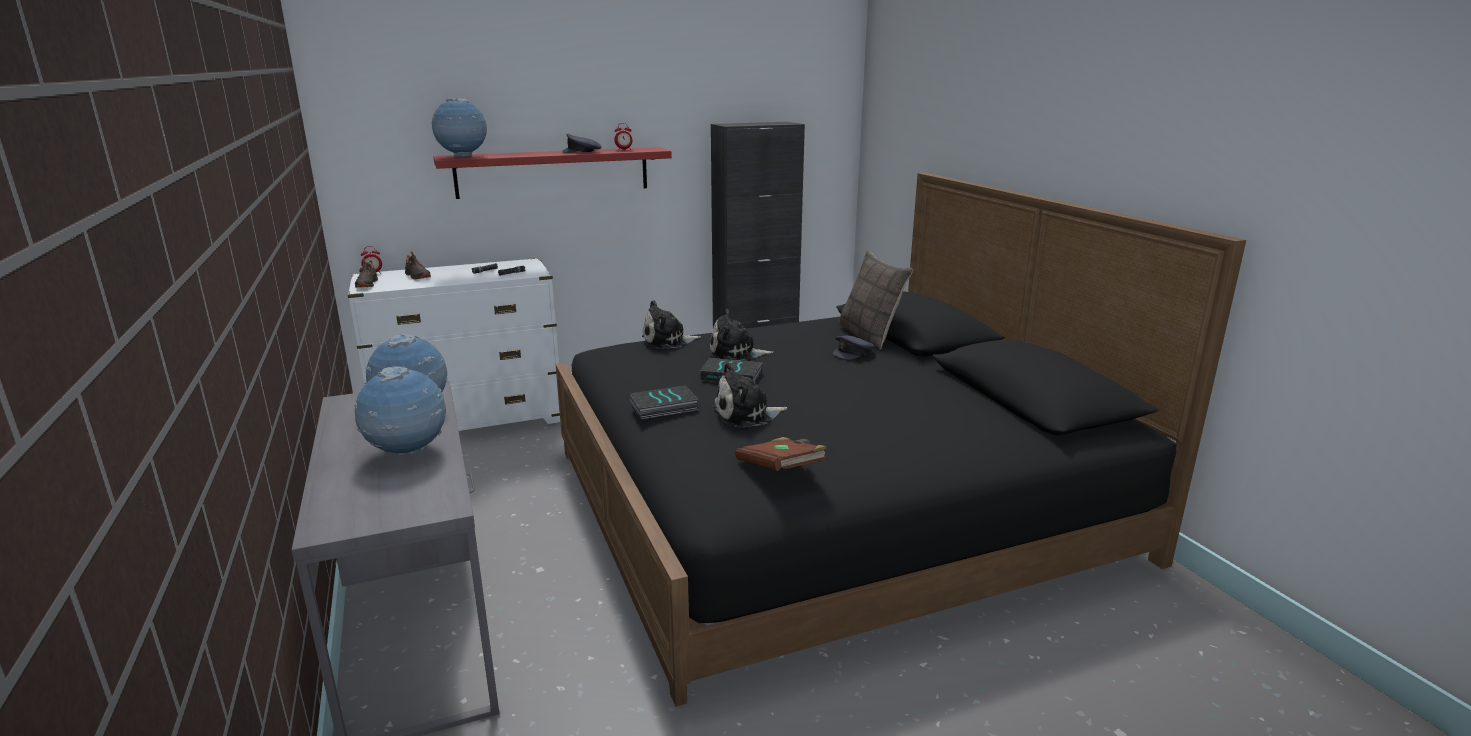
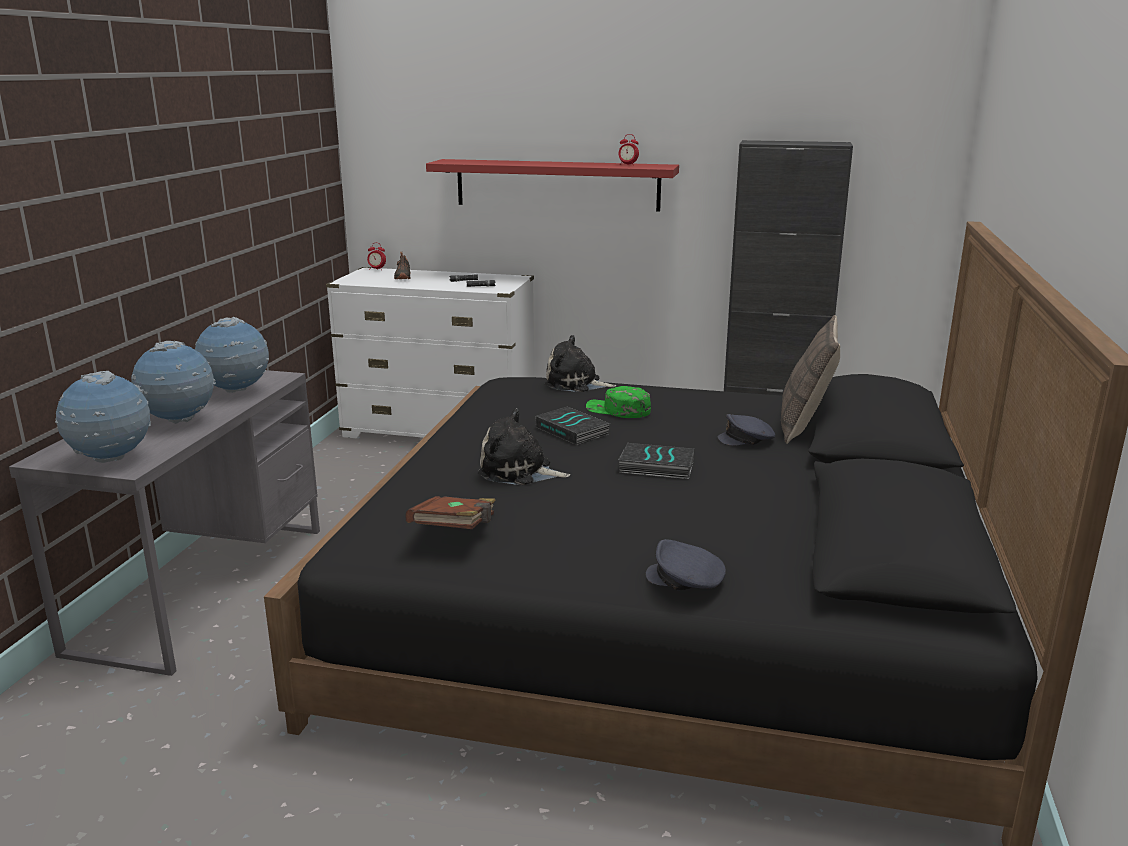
camera: 35 degrees right, 0 degrees up
black shoe [355,258,378,288] -> none
globe [432,98,487,157] -> globe moved to [55,371,151,463]
grey cap [562,133,601,153] -> grey cap moved to [646,539,726,590]
book [630,386,699,419] -> book moved to [618,443,694,479]
plush toy [710,309,773,361] -> green cap [586,386,651,418]

